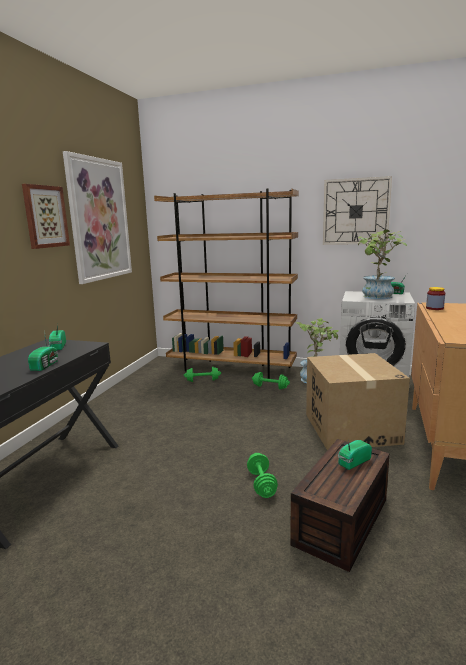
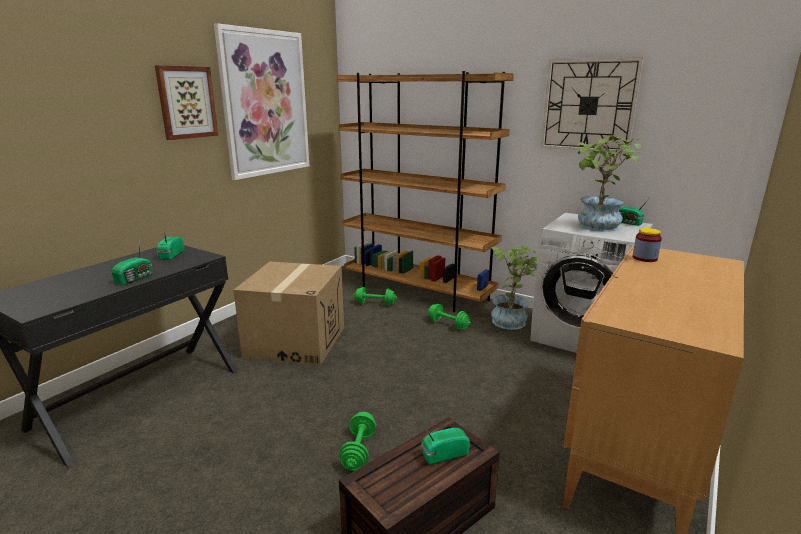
camera: 15 degrees right, 5 degrees up
cardboard box [306,353,410,450] -> cardboard box moved to [233,262,344,366]

